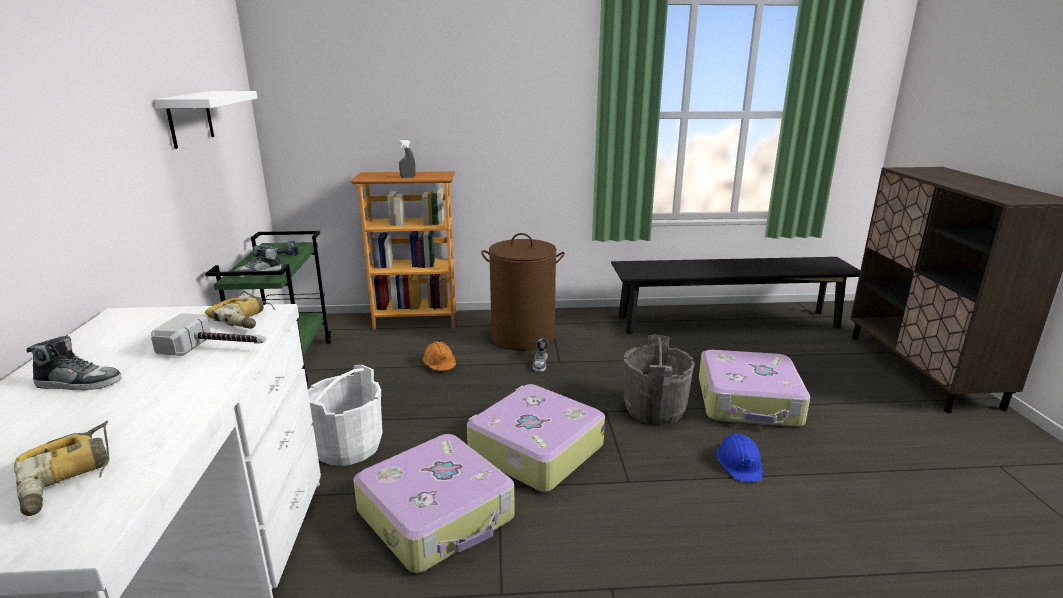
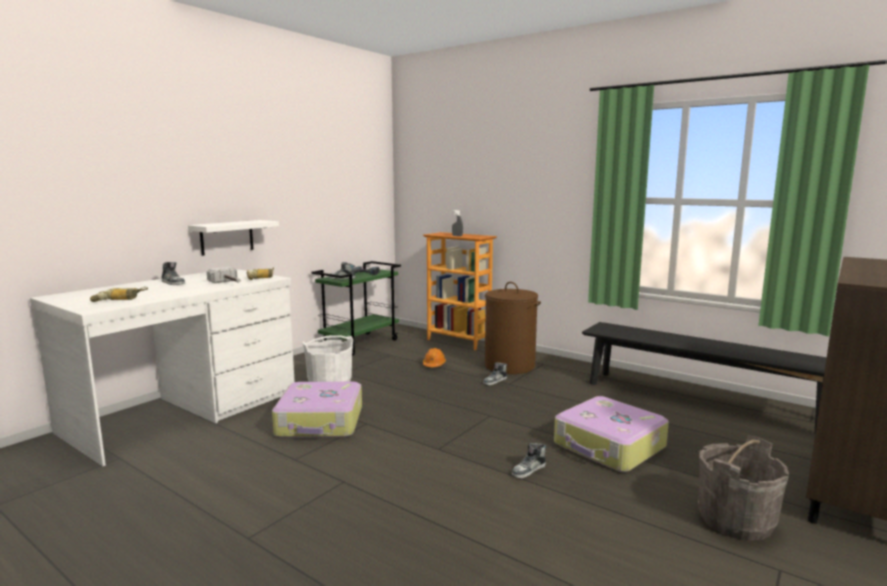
camera: 40 degrees right, 10 degrees down
white shelf [155,91,258,149] -> white shelf moved to [188,220,279,256]
suitcase [467,384,605,492] -> none
grey bucket [624,334,695,425] -> grey bucket moved to [698,436,789,541]
blue hard hat [717,433,763,482] -> shoe [512,443,547,478]

